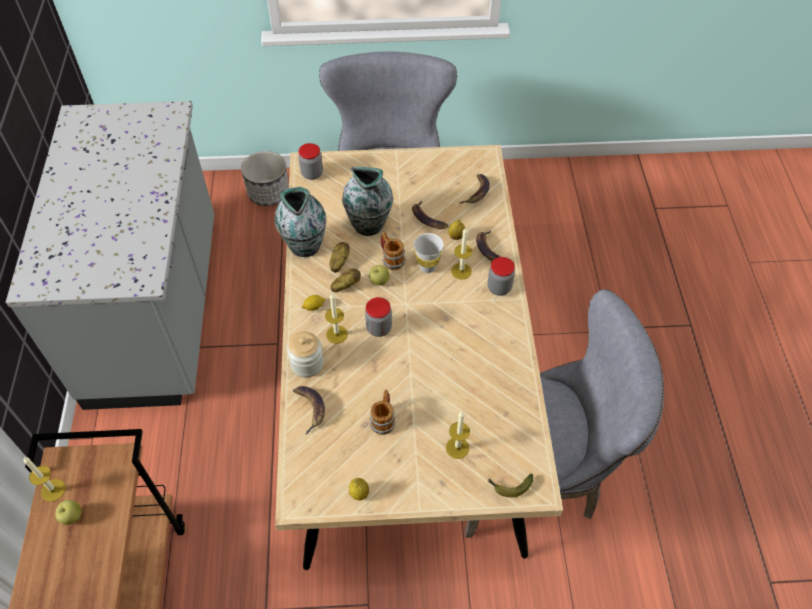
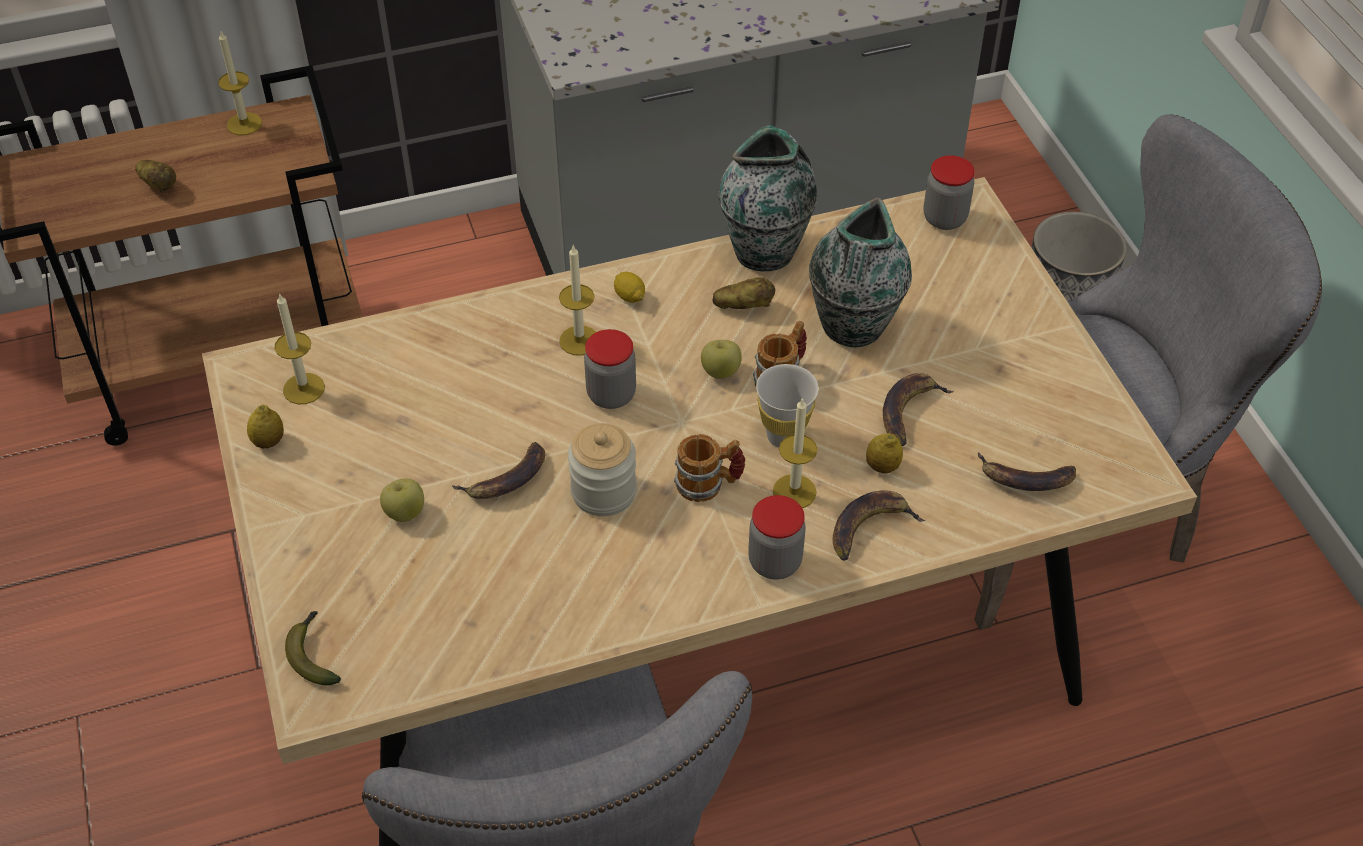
camera: 75 degrees right, 5 degrees down
apple [55,500,81,525] -> apple moved to [380,479,424,522]
jar [287,332,324,377] -> jar moved to [568,423,637,516]
banana [293,386,325,434] -> banana moved to [452,442,545,499]
potato [331,268,361,292] -> potato moved to [135,160,176,192]
mug [370,390,395,435] -> mug moved to [674,434,745,502]
candle [446,412,470,459] -> candle moved to [274,293,325,404]

